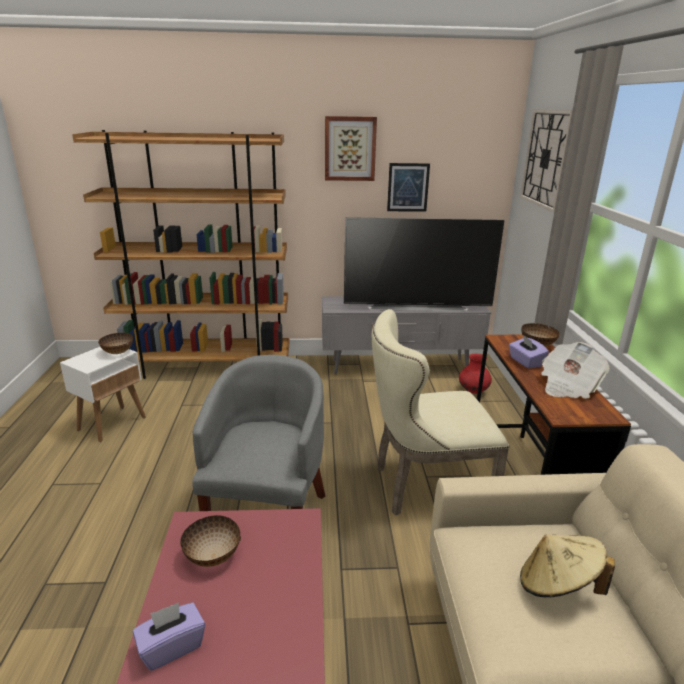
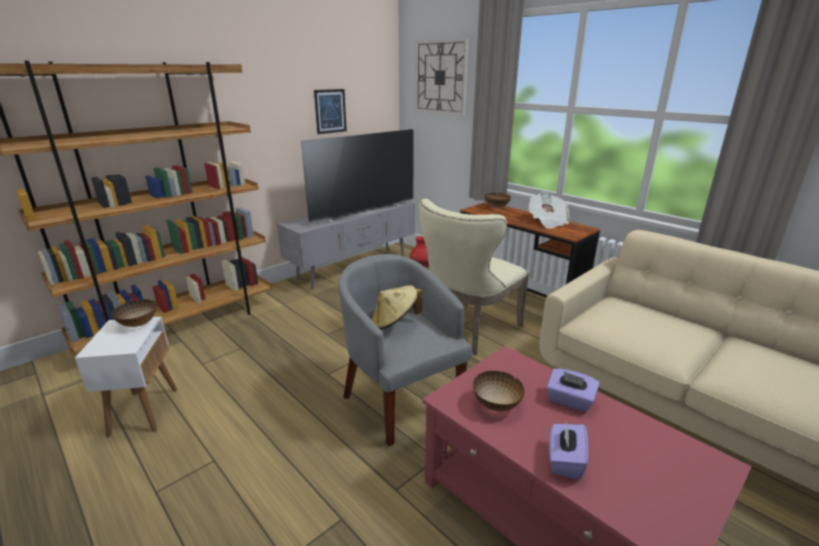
camera: 40 degrees left, 0 degrees up
picture [325,116,377,181] -> none
purple tissue box [509,335,549,369] -> purple tissue box moved to [547,368,600,412]
beige hat [520,534,615,597] -> beige hat moved to [372,285,422,330]

